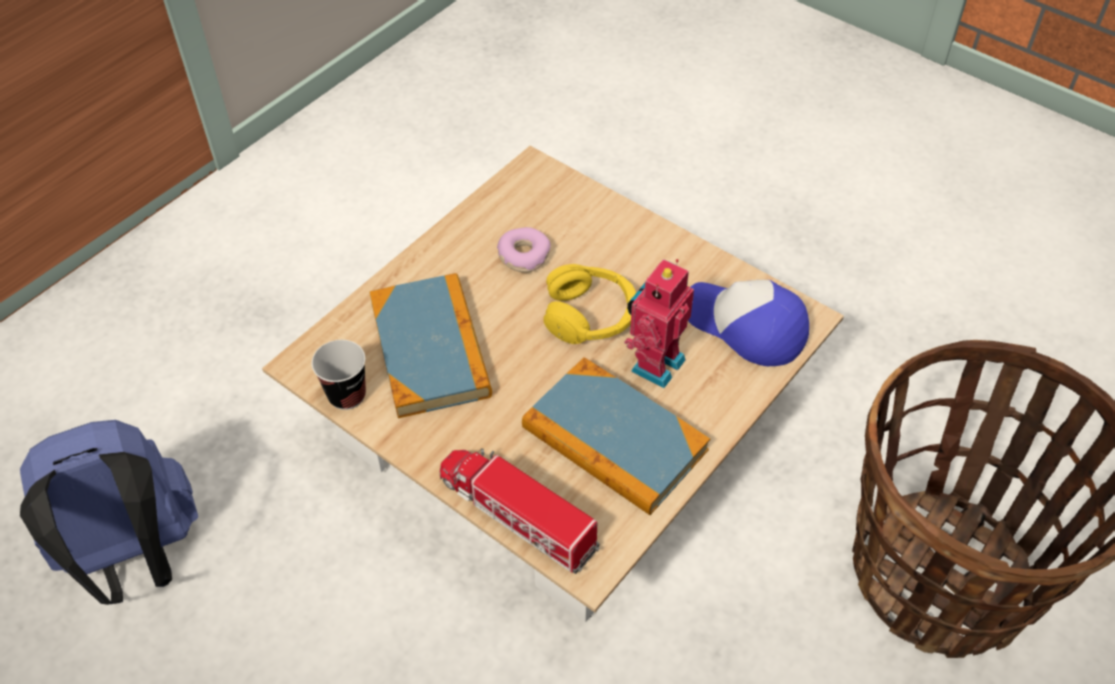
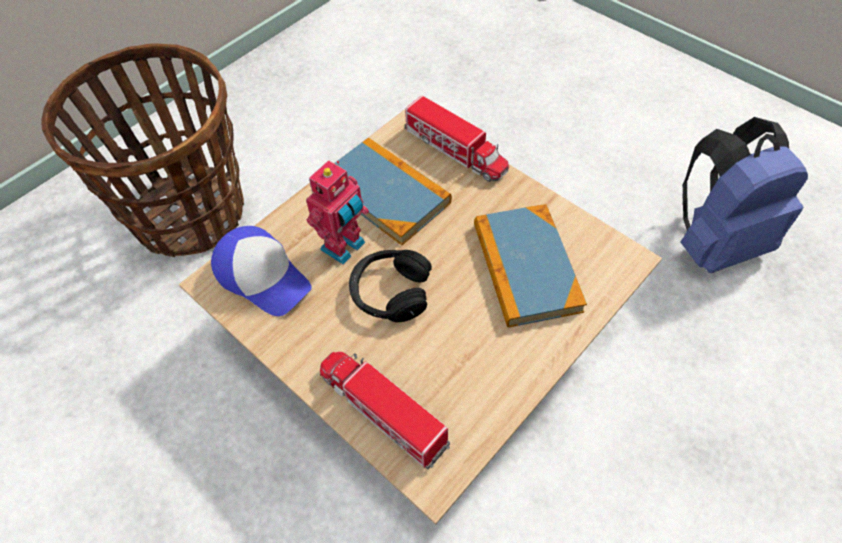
camera: 175 degrees left, 5 degrees up
cup [312,340,366,410] -> none
donut [497,227,551,273] -> none
yellow headphones [544,264,636,344] -> black headphones [349,250,432,322]
none -> toy truck [320,352,450,469]

